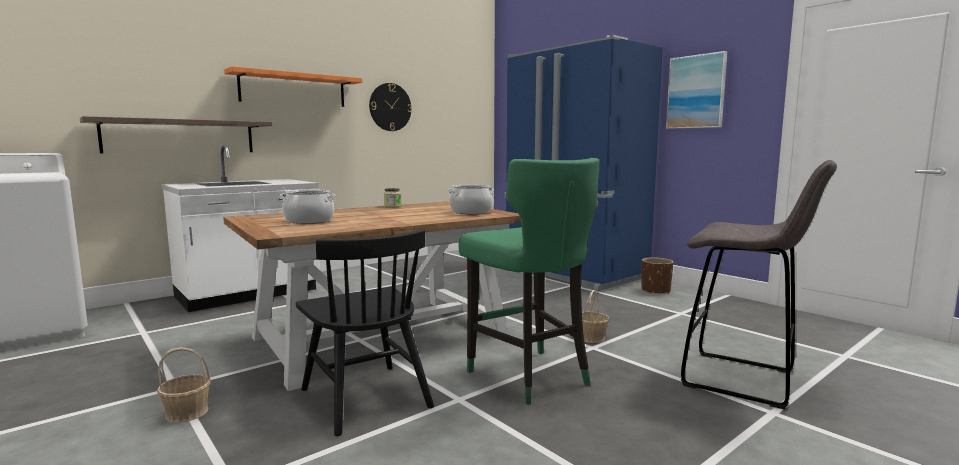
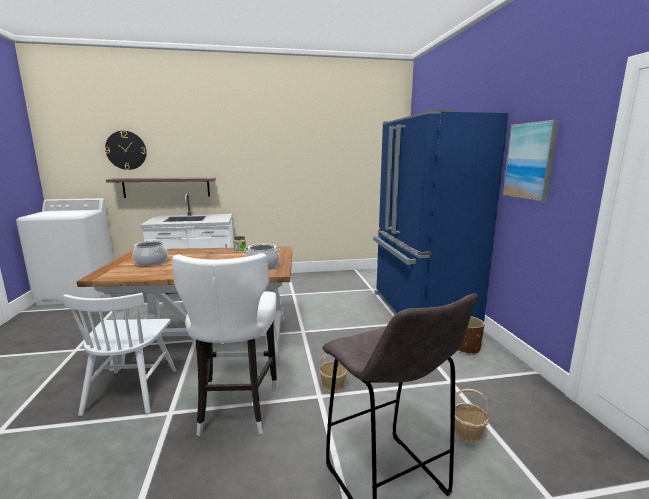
camera: 30 degrees right, 5 degrees up
basket [157,347,211,423] -> basket moved to [454,389,489,444]
orange shelf [224,66,362,107] -> none
black chair [296,229,434,436] -> white chair [63,293,176,416]
wall clock [369,83,412,131] -> wall clock moved to [105,131,147,170]
green stool [459,158,599,405] -> white stool [172,253,277,436]

